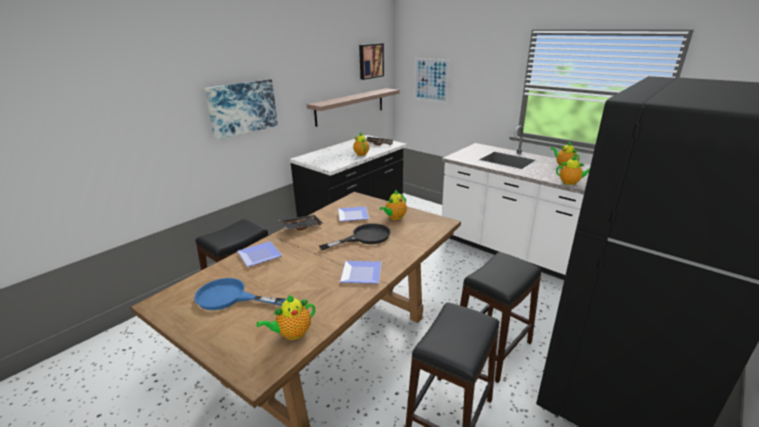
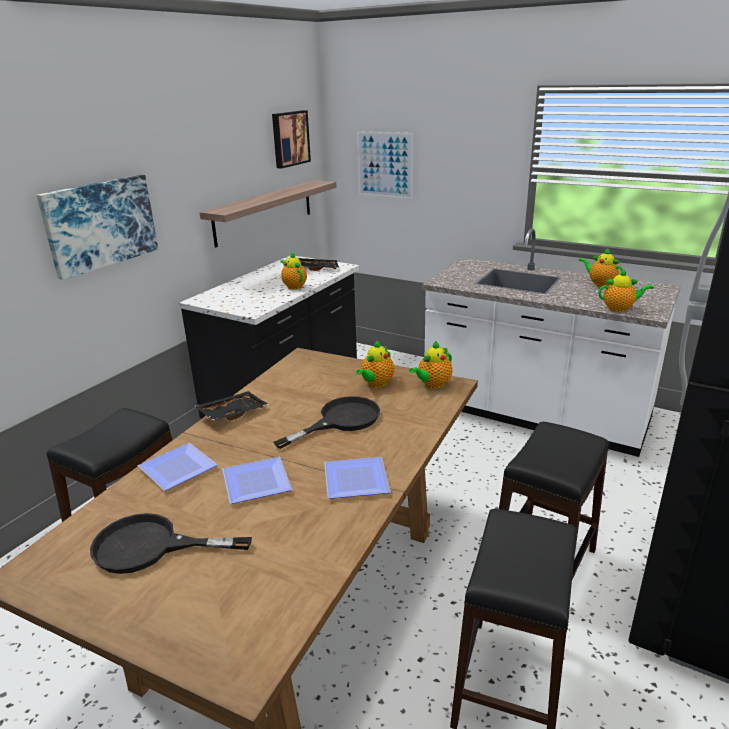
camera: 10 degrees left, 0 degrees up
blue frying pan [194,278,287,310] -> black frying pan [90,513,252,574]
teapot [256,295,315,340] -> teapot moved to [409,341,452,389]
plate [338,206,369,221] -> plate moved to [222,457,292,504]

